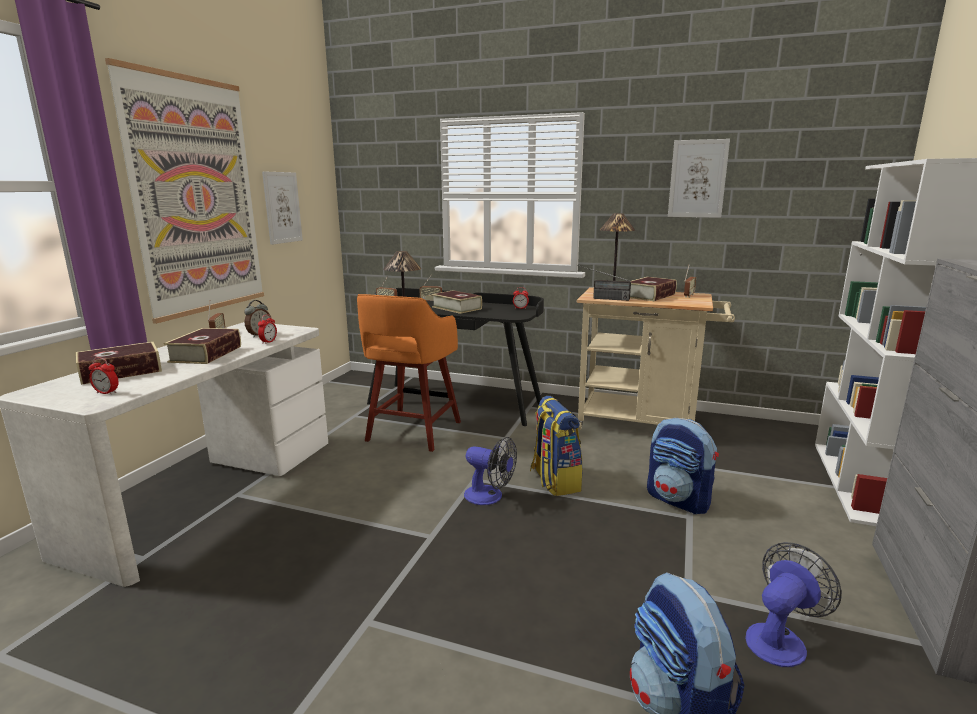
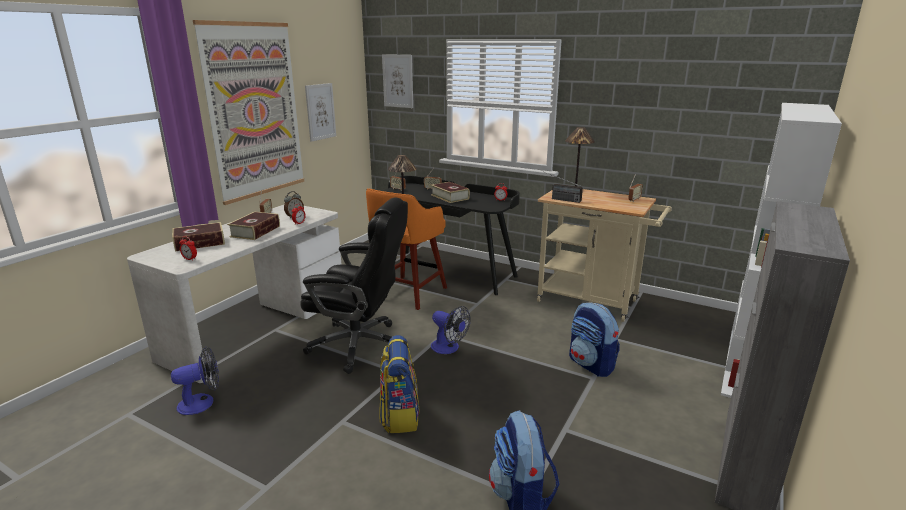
camera: 10 degrees right, 5 degrees up
backpack [530,396,583,496] -> backpack moved to [379,335,420,433]
book [630,277,677,301] -> none
picture [668,139,730,218] -> picture moved to [382,54,413,108]
fan [745,542,842,667] -> fan moved to [171,347,219,415]
none -> black office chair [300,197,408,374]

